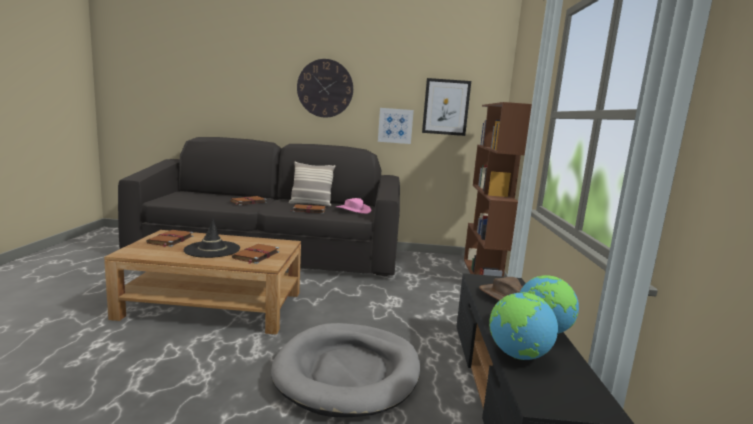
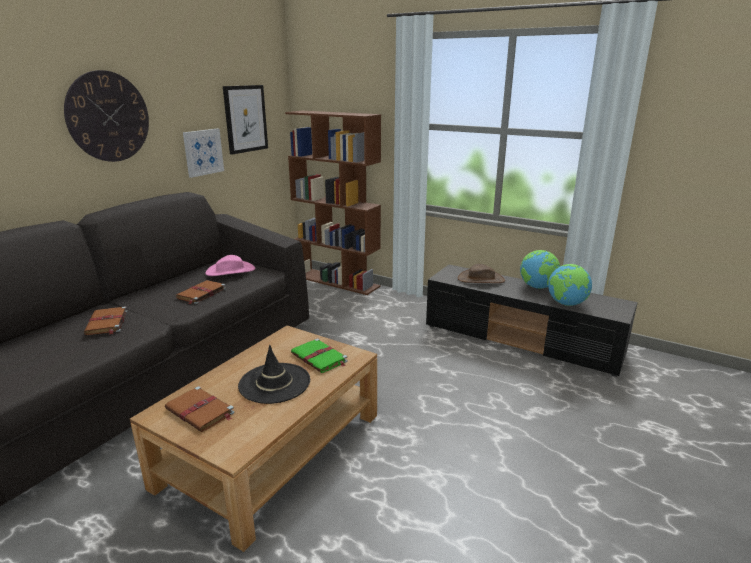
camera: 60 degrees left, 10 degrees up
brown book [232,244,279,264] -> green book [291,338,348,373]
grey dog bed [271,323,420,418] -> none
pillow [289,161,335,206] -> none

